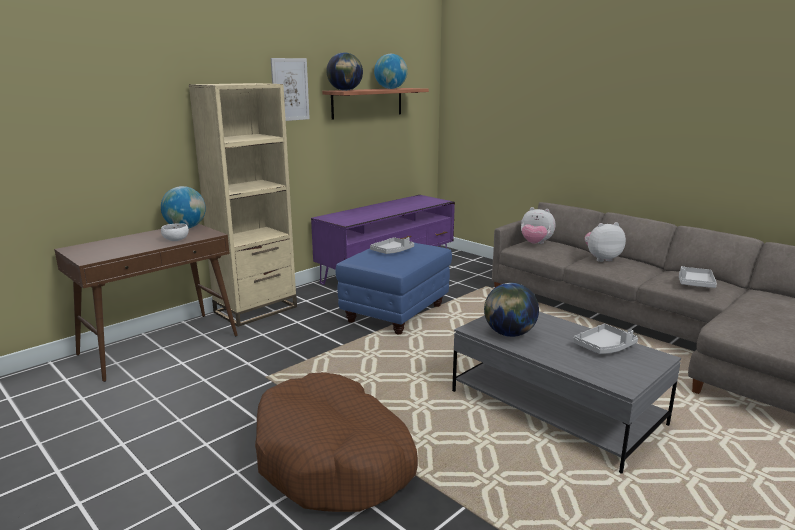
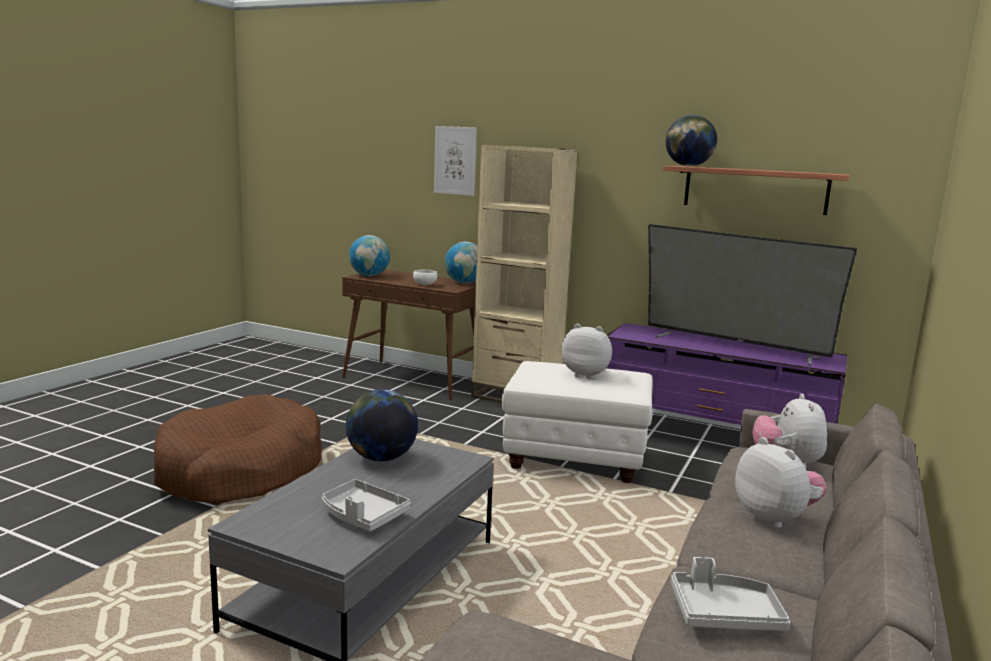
camera: 70 degrees right, 5 degrees down
picture [271,58,310,121] -> picture moved to [434,126,477,196]
blue ottoman [335,243,452,334] -> white ottoman [502,361,653,483]
grey tray [370,237,414,254] -> plush toy [562,324,613,379]
globe [374,54,408,89] -> globe moved to [349,235,390,276]
none -> television [648,224,857,366]

